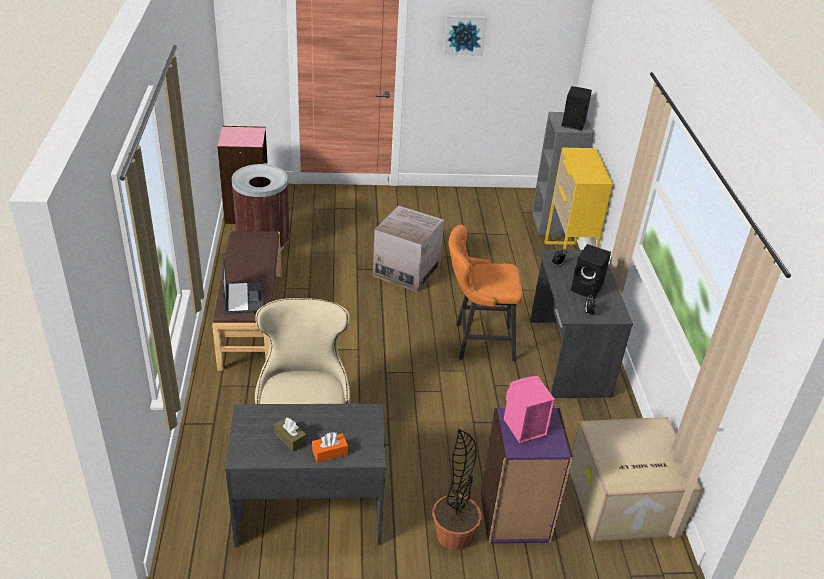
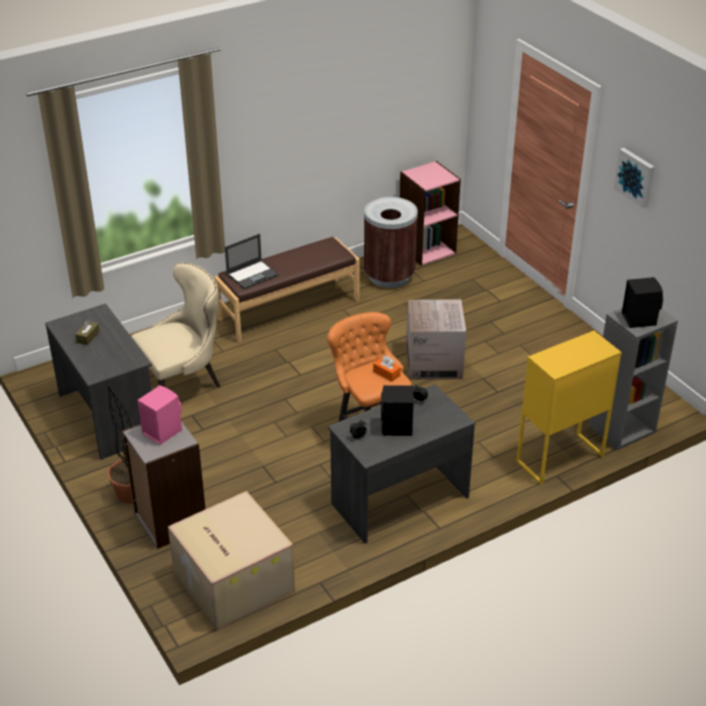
camera: 65 degrees right, 0 degrees up
orange tissue box [312,432,348,463] -> orange tissue box moved to [373,356,401,381]
purple bookcase [481,408,573,544] -> grey bookcase [122,421,205,549]

